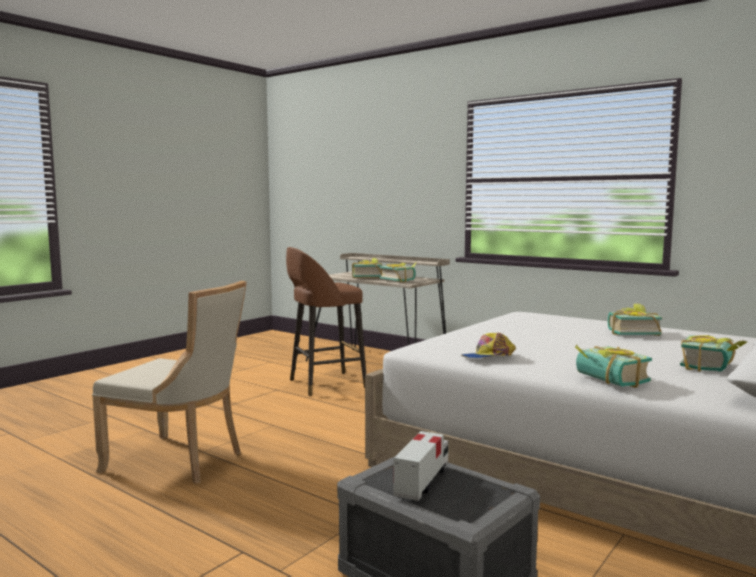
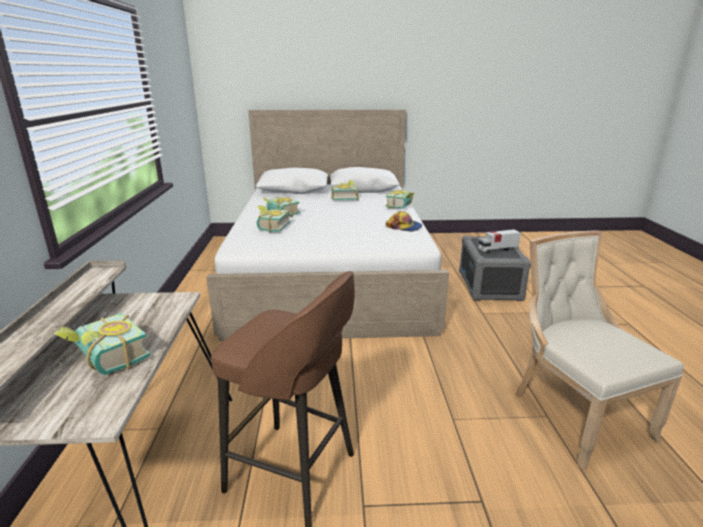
camera: 130 degrees left, 15 degrees up
book [379,262,417,283] -> book moved to [257,205,290,233]

